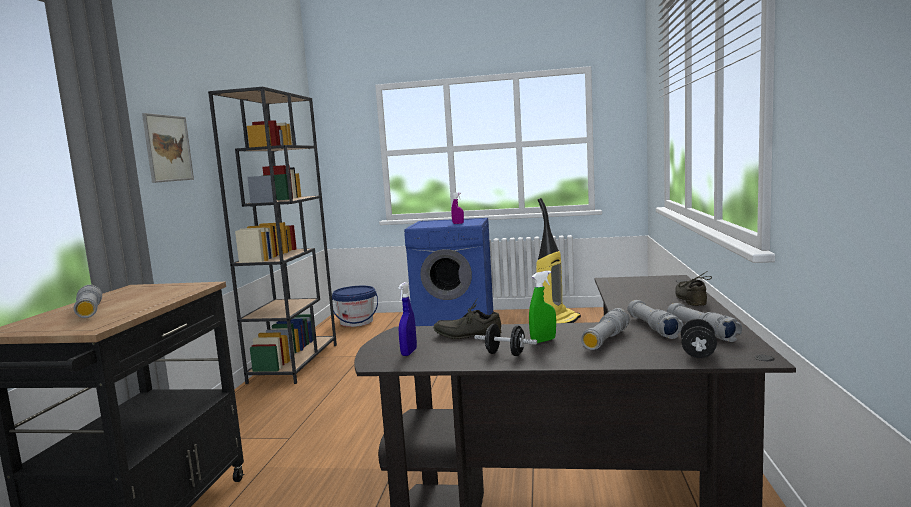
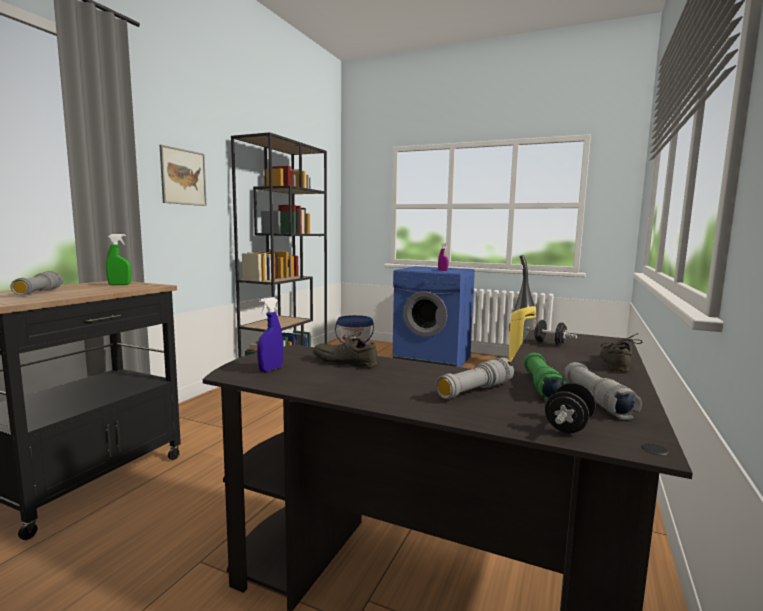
camera: 15 degrees right, 0 degrees up
black dumbbell [474,324,537,356] -> black dumbbell moved to [526,320,577,346]
green spray bottle [529,271,556,343] -> green spray bottle moved to [106,234,131,285]
grey flashlight [628,300,683,339] -> green flashlight [524,353,567,401]

